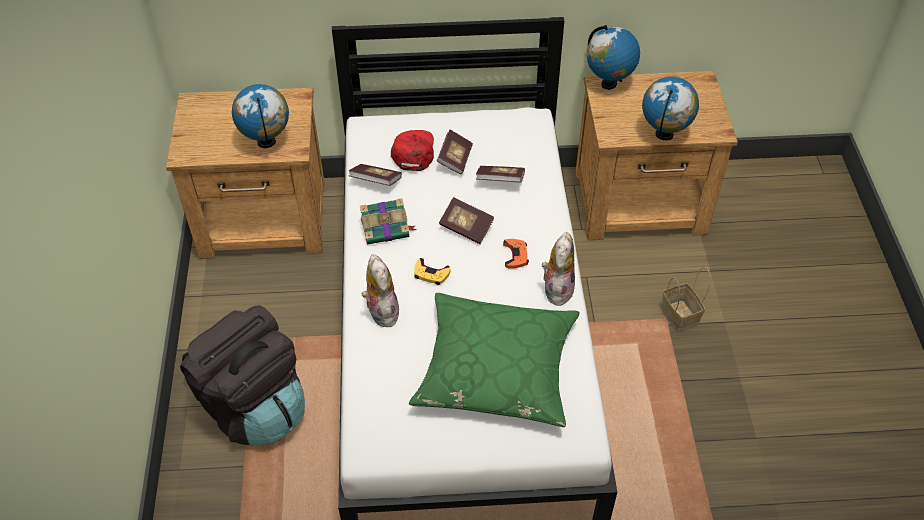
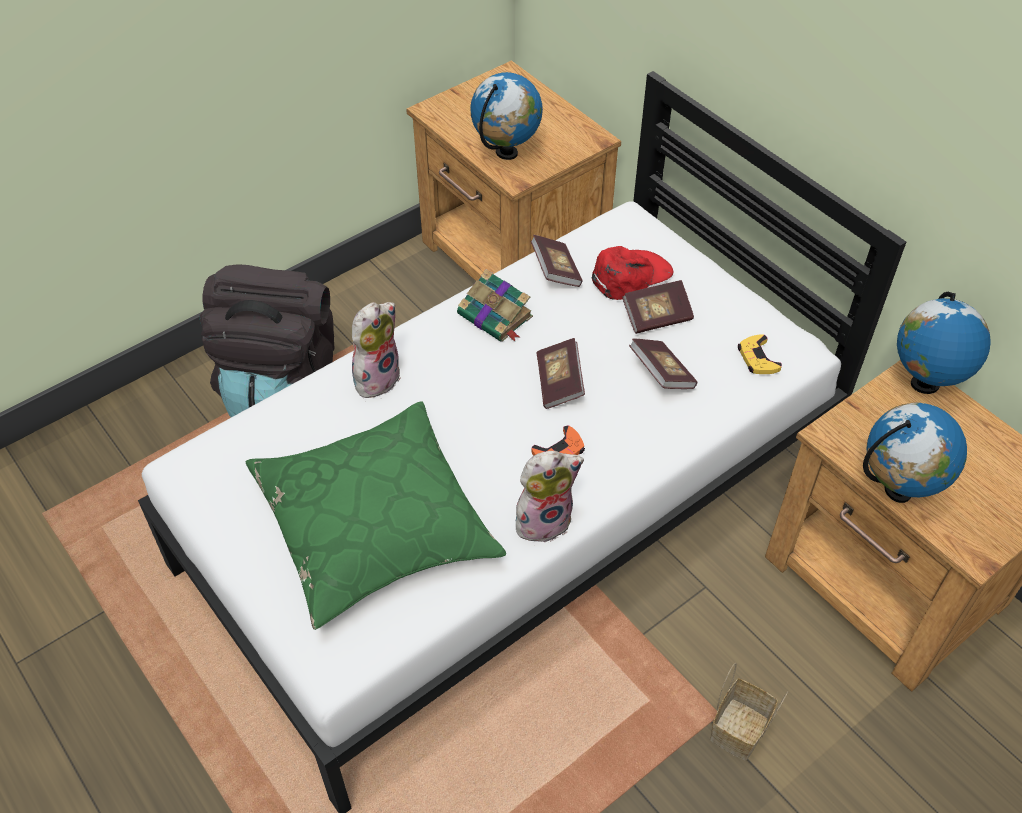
camera: 55 degrees right, 0 degrees up
yellow game controller [414,258,450,285] -> yellow game controller moved to [738,334,782,374]

